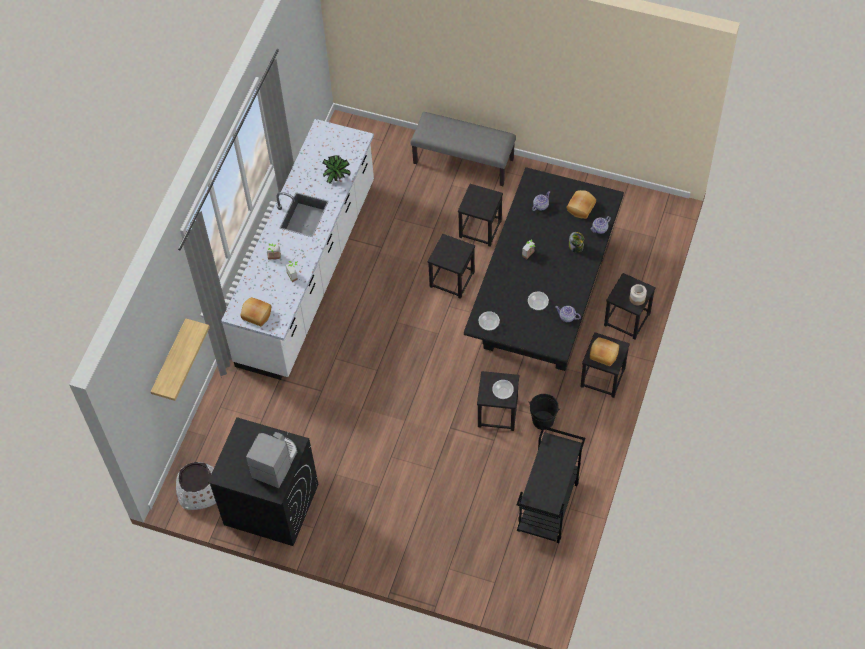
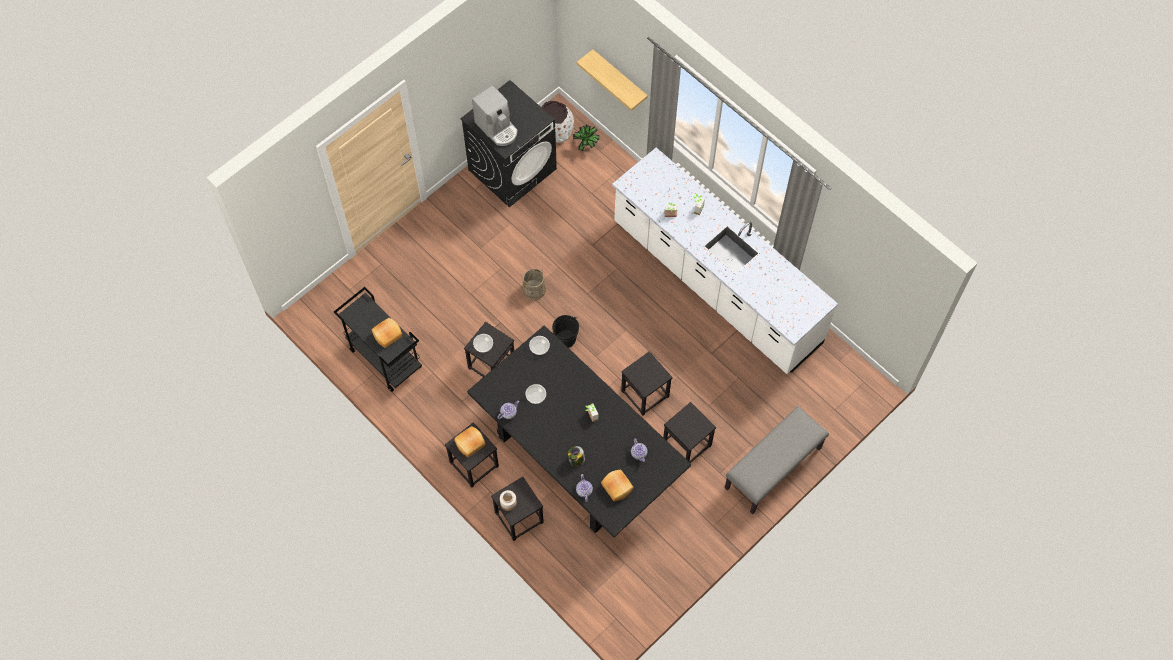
camera: 115 degrees right, 5 degrees up
bread [241,297,271,326] -> bread moved to [372,318,402,348]
potted plant [322,155,351,184] -> potted plant moved to [573,125,599,151]
black bucket [529,394,561,430] -> black bucket moved to [552,315,579,348]
none -> beige bucket [522,269,546,300]

